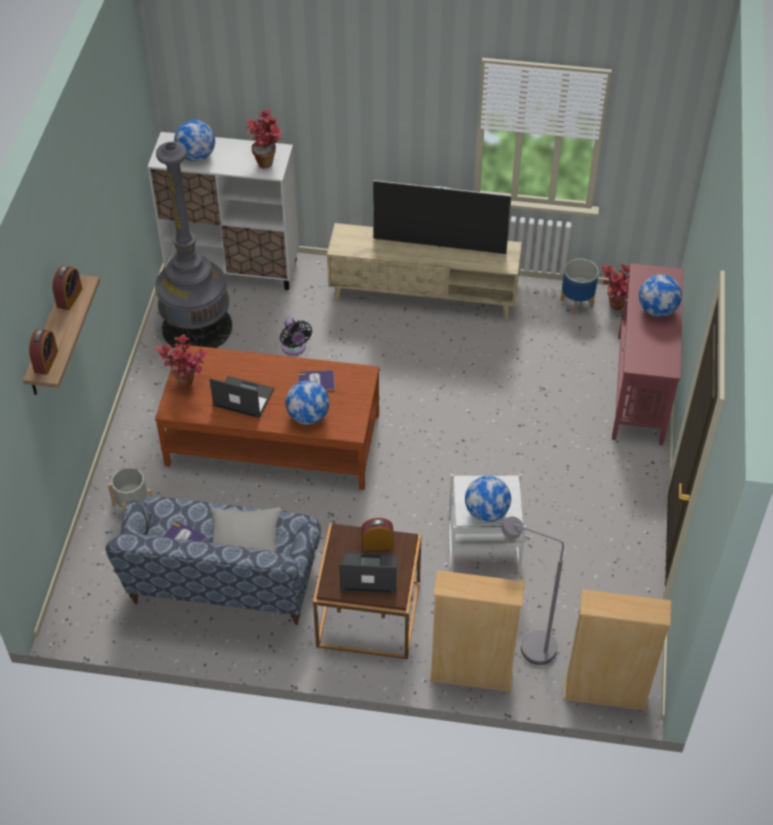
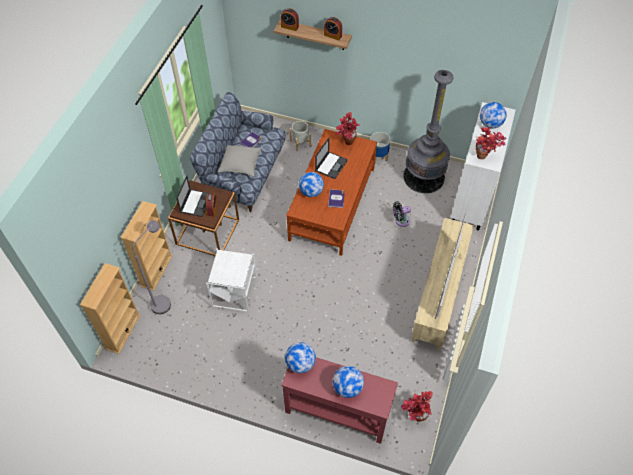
camera: 100 degrees right, 5 degrees up
globe [465,476,511,522] -> globe moved to [285,342,316,373]
planter [560,258,599,315] -> planter moved to [370,132,390,164]

